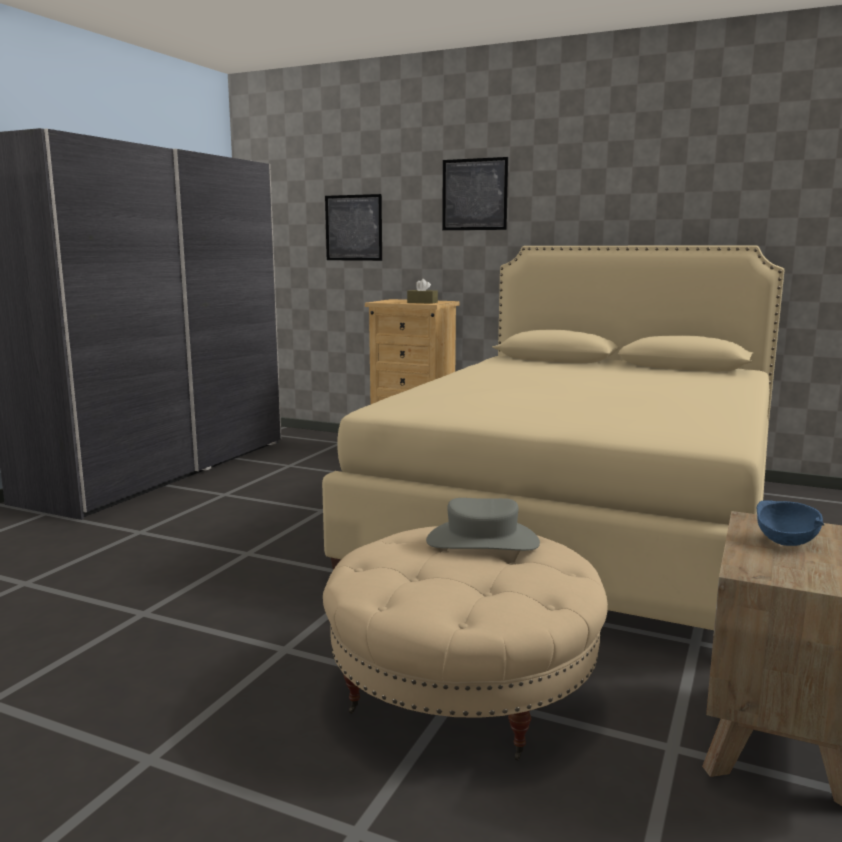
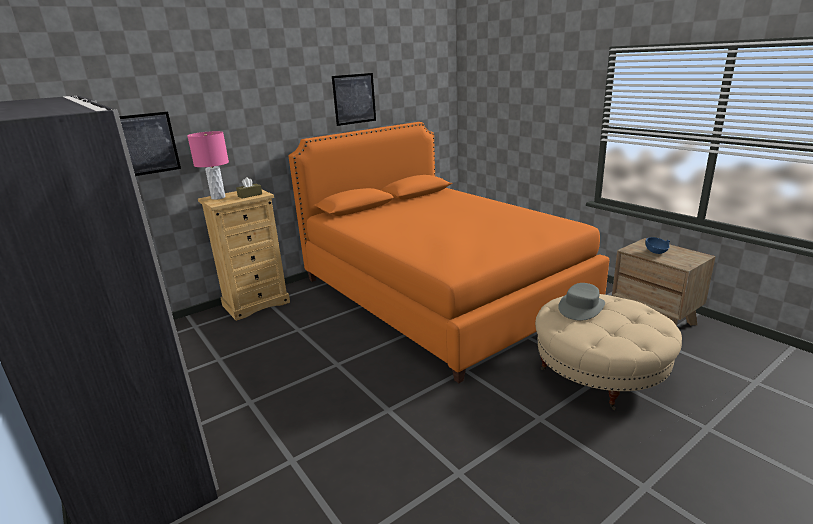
camera: 60 degrees left, 10 degrees up
beige bed [322,246,784,630] -> orange bed [288,122,609,383]
picture [442,157,508,230] -> picture moved to [332,73,376,126]
none -> pink table lamp [187,131,229,200]

